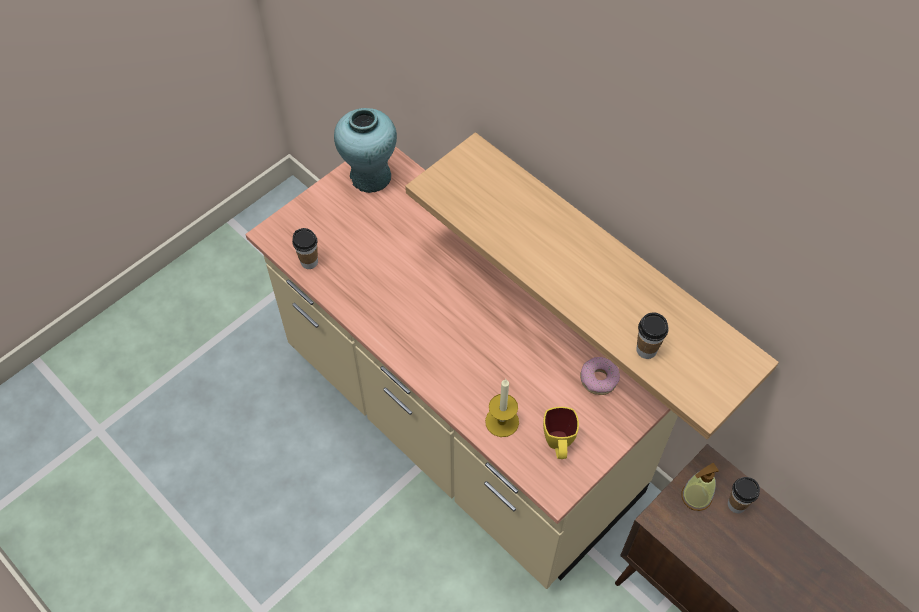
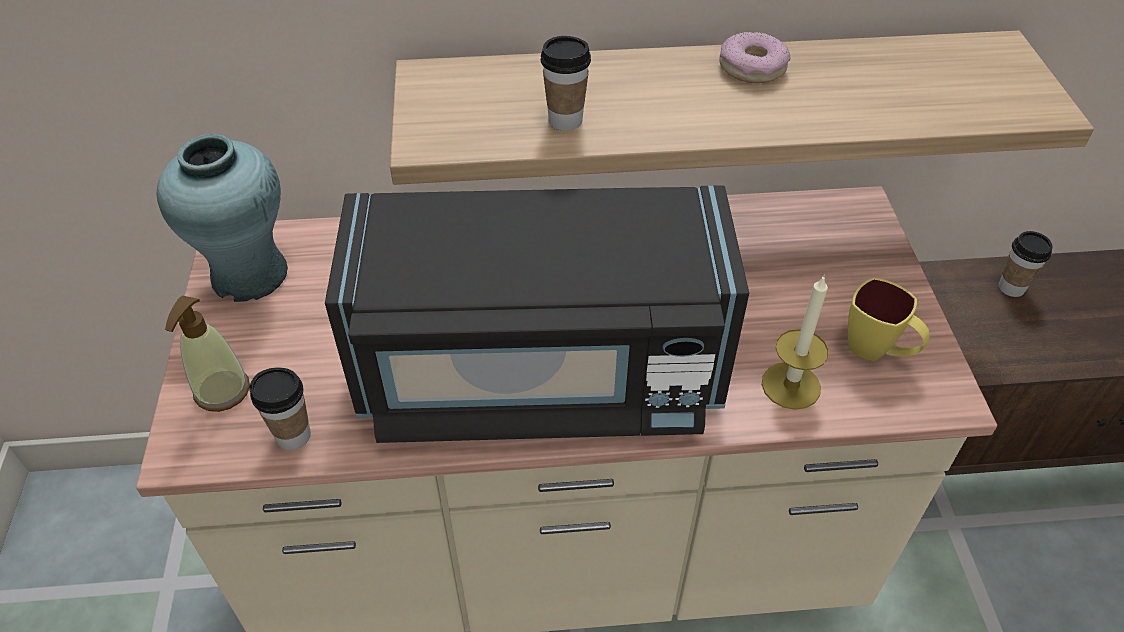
camera: 50 degrees left, 10 degrees down
donut [580,357,620,395] -> donut moved to [719,32,791,83]
cup [636,312,669,359] -> cup moved to [541,36,591,131]
soap dispenser [681,463,719,511] -> soap dispenser moved to [165,296,250,412]
none -> black microwave [325,185,749,443]

